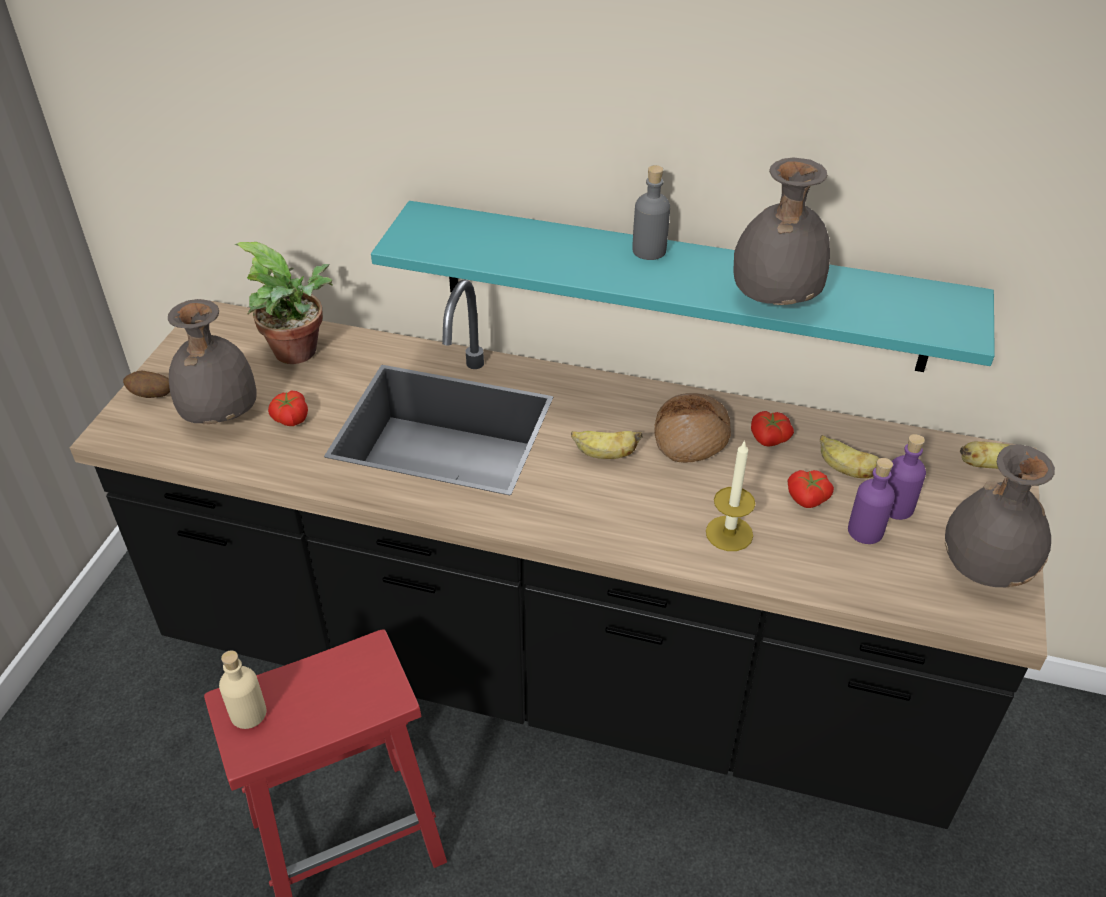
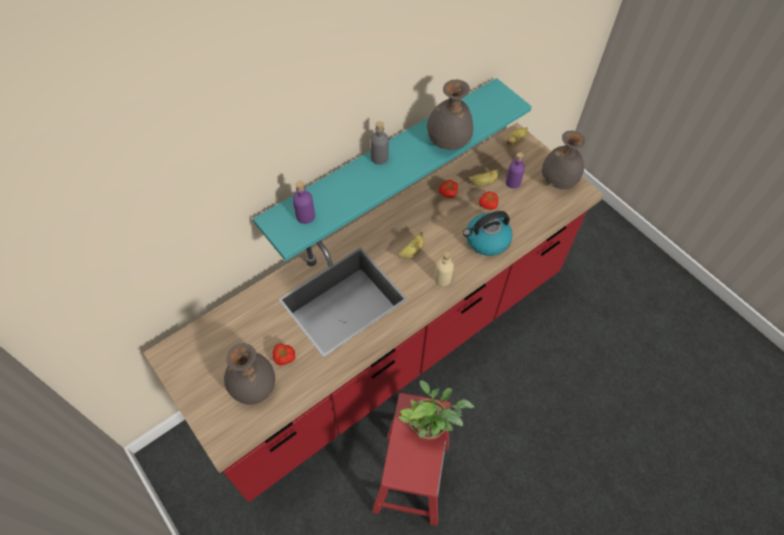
camera: 55 degrees left, 15 degrees up
black counter [70,279,1047,829] -> red counter [143,122,604,502]
potato [123,371,170,398] -> none
beige bottle [219,650,266,729] -> beige bottle moved to [434,251,454,286]
potted plant [234,242,333,364] -> potted plant moved to [398,380,474,440]
bread [654,393,731,463] -> none
candle [706,440,755,551] -> kettle [463,211,512,256]
purple bottle [848,458,895,544] -> purple bottle moved to [293,181,315,224]

